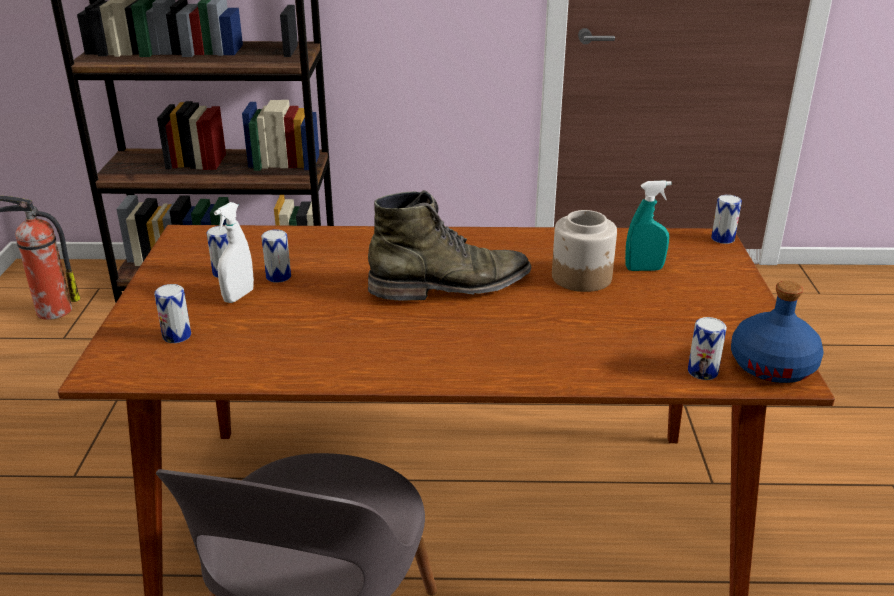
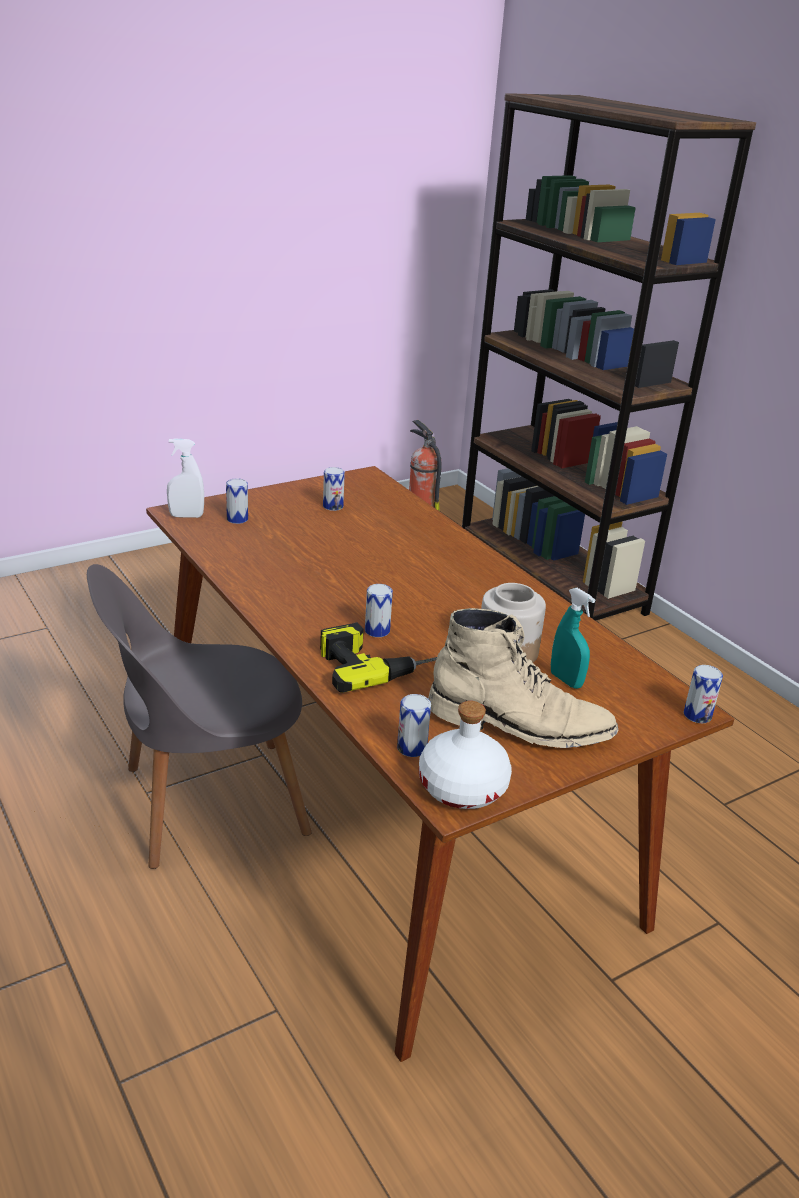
camera: 55 degrees right, 0 degrees up
white spray bottle [214,202,254,303] -> white spray bottle moved to [167,438,204,518]
can [261,229,291,283] -> can moved to [365,584,393,637]
green boot [368,190,532,301] -> none
blue bottle [731,281,824,383] -> white bottle [419,701,512,809]
none -> power drill [320,622,437,693]
none -> beige boot [428,608,618,748]

